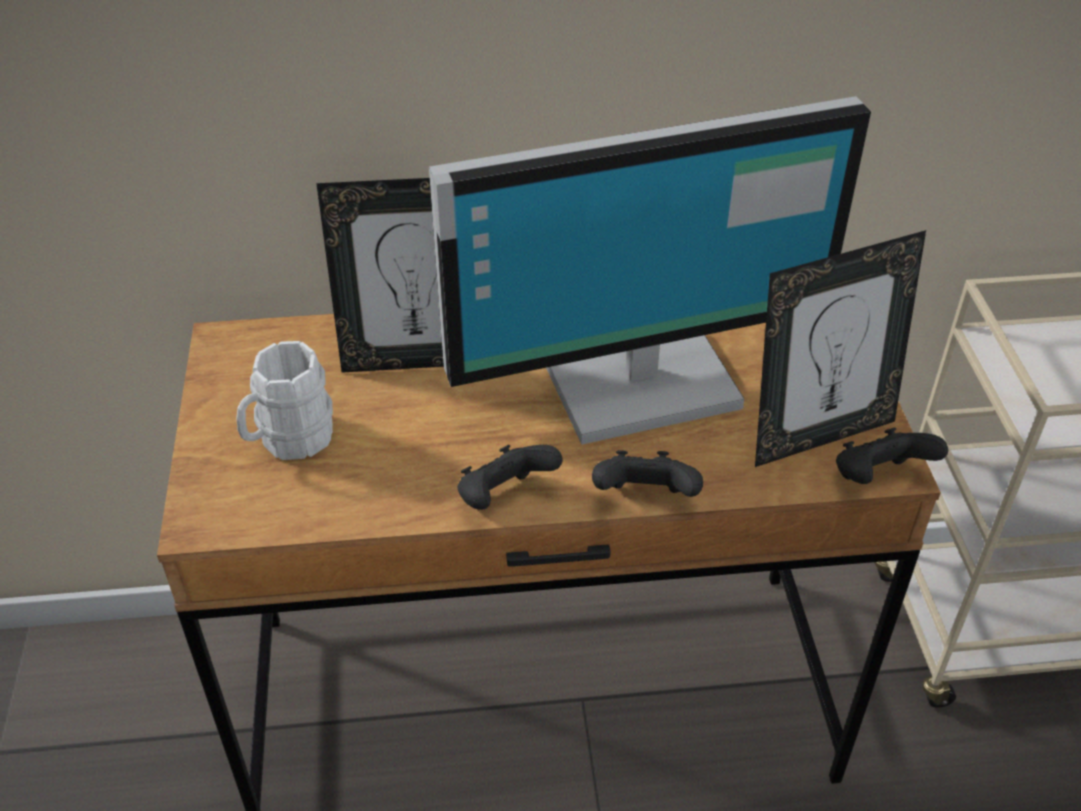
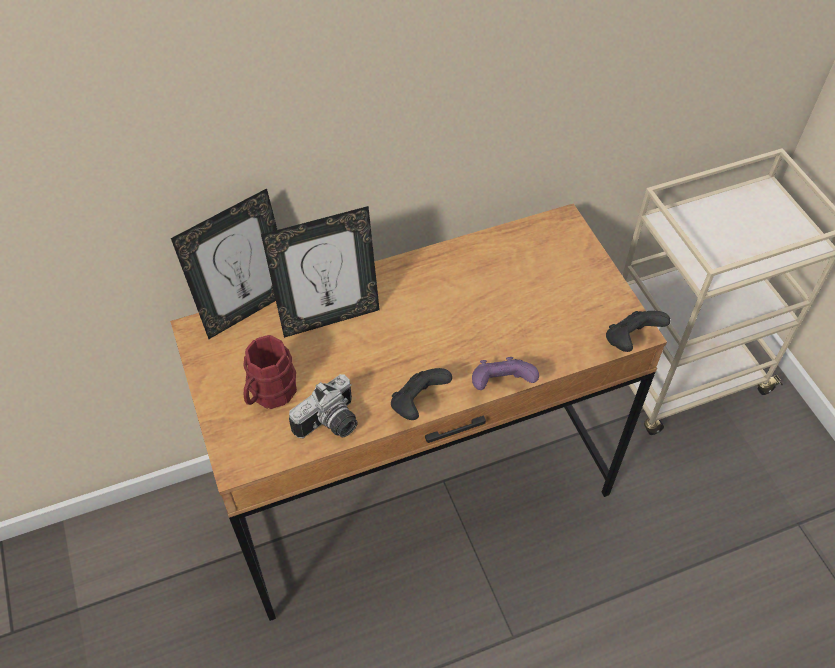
camera: 15 degrees left, 10 degrees up
white mug [236,341,333,460] -> red mug [243,335,297,409]
monitor [429,96,871,445] -> none
black game controller [592,450,703,497] -> purple game controller [472,357,539,390]
picture frame [755,230,926,467] -> picture frame moved to [171,188,277,339]
none -> camera [289,374,358,438]

